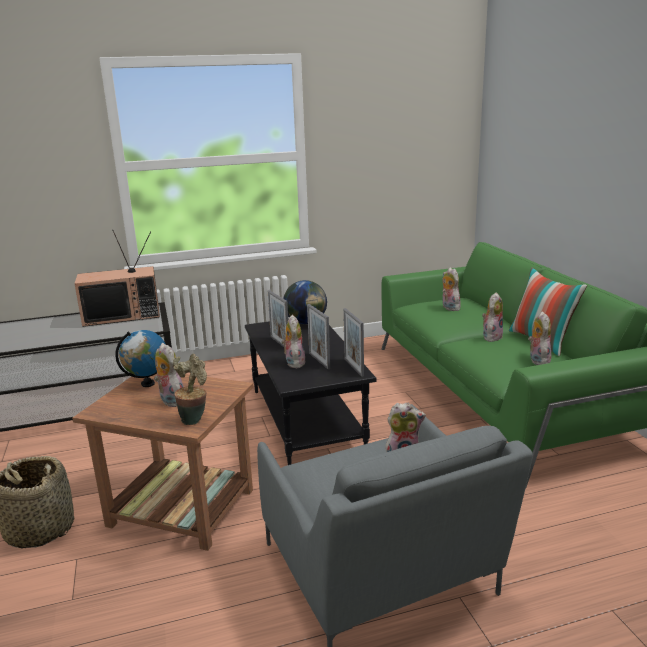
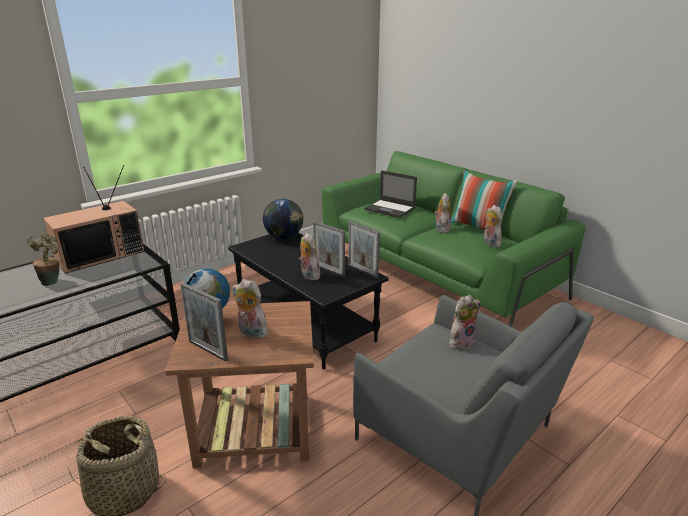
camera: 25 degrees left, 5 degrees up
potted plant [173,353,207,425] -> potted plant moved to [27,232,59,286]
picture frame [268,290,288,347] -> picture frame moved to [180,282,228,362]
plush toy [442,267,461,311] -> laptop [364,170,417,218]

